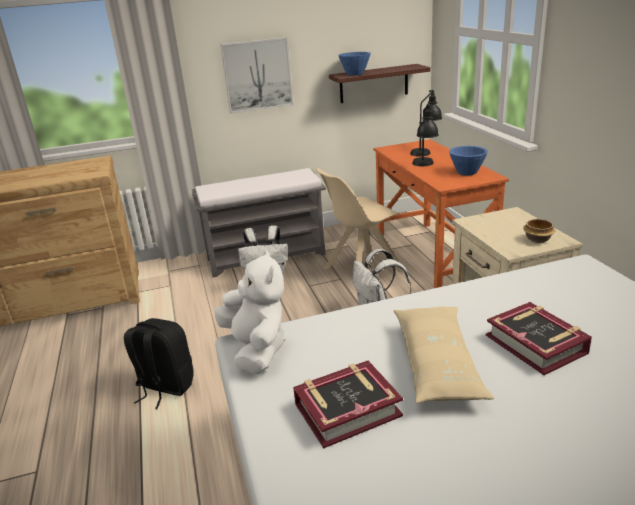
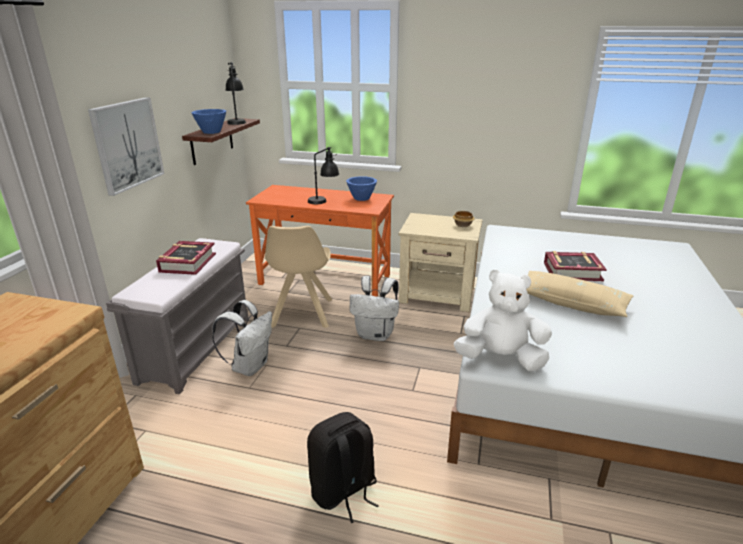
camera: 60 degrees left, 0 degrees up
book [293,361,403,448] -> book moved to [156,241,216,275]
black table lamp [410,90,442,157] -> black table lamp moved to [226,62,246,125]

